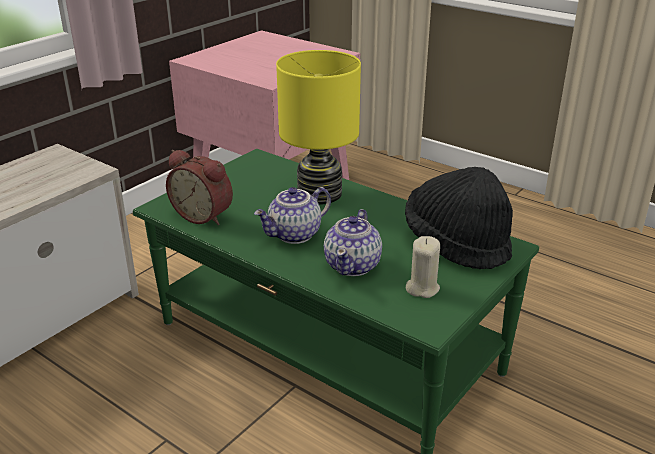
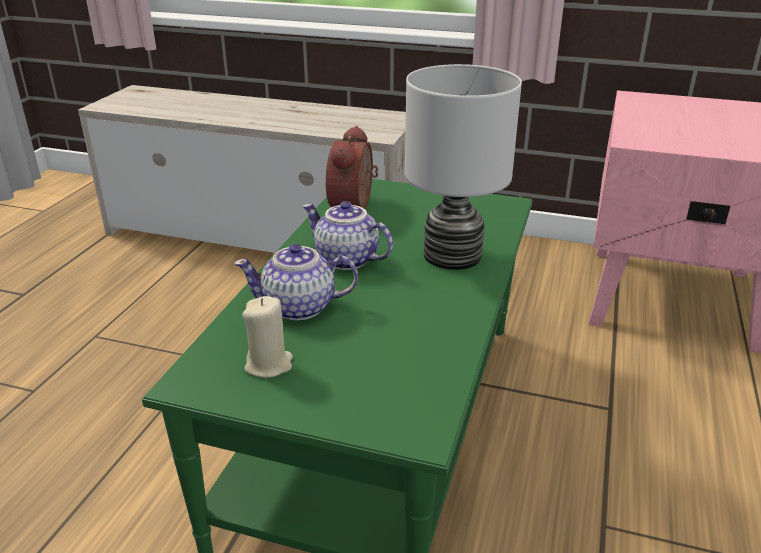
camera: 70 degrees right, 0 degrees up
yellow table lamp [276,50,361,205] -> grey table lamp [405,64,522,270]
black hat [405,167,513,269] -> none

